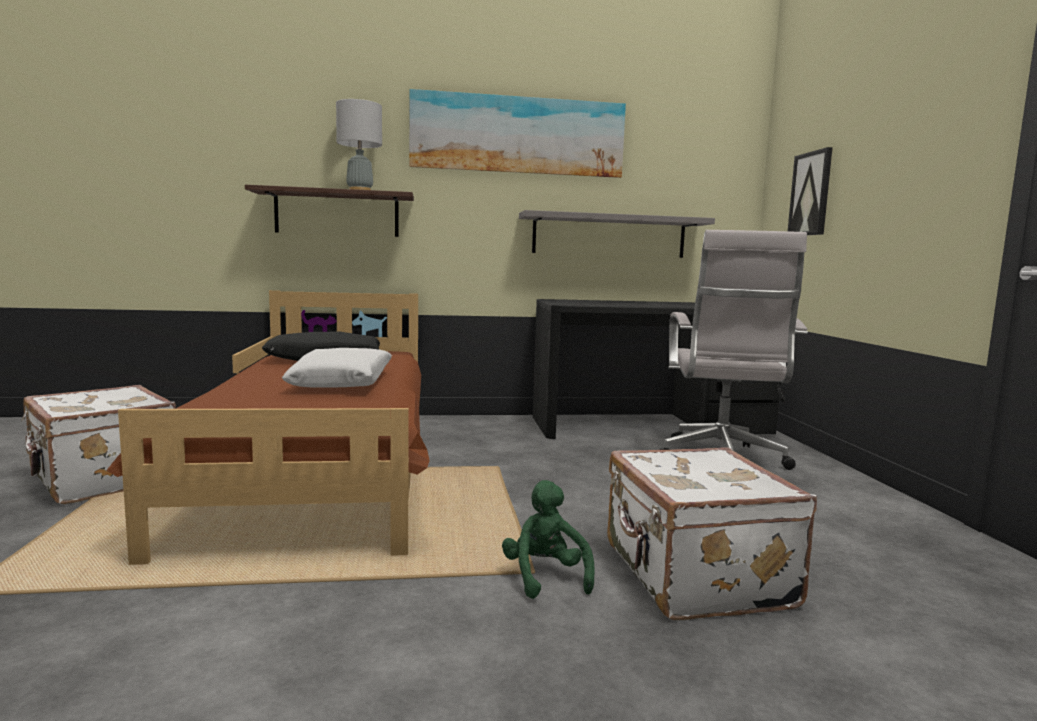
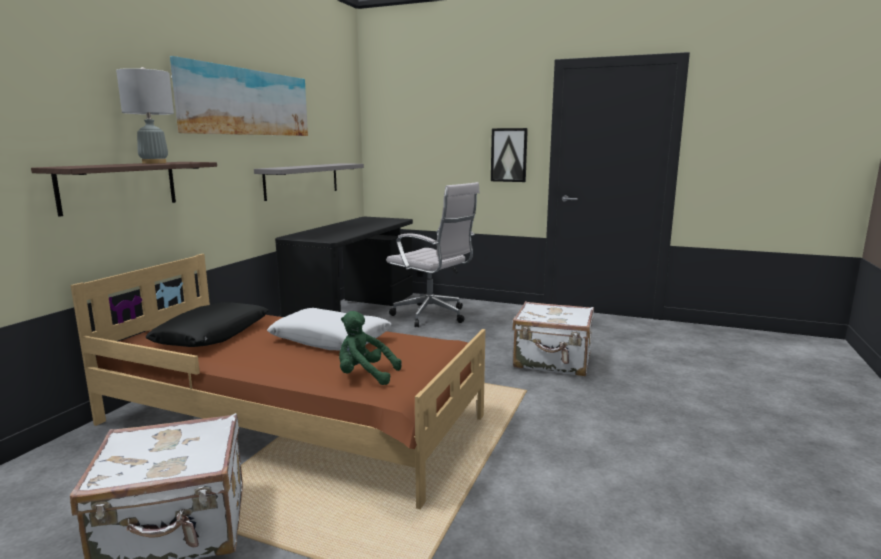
camera: 60 degrees left, 5 degrees up
green plush toy [502,480,595,599] -> green plush toy moved to [339,311,402,385]
picture [788,147,833,235] -> picture moved to [491,128,528,182]

